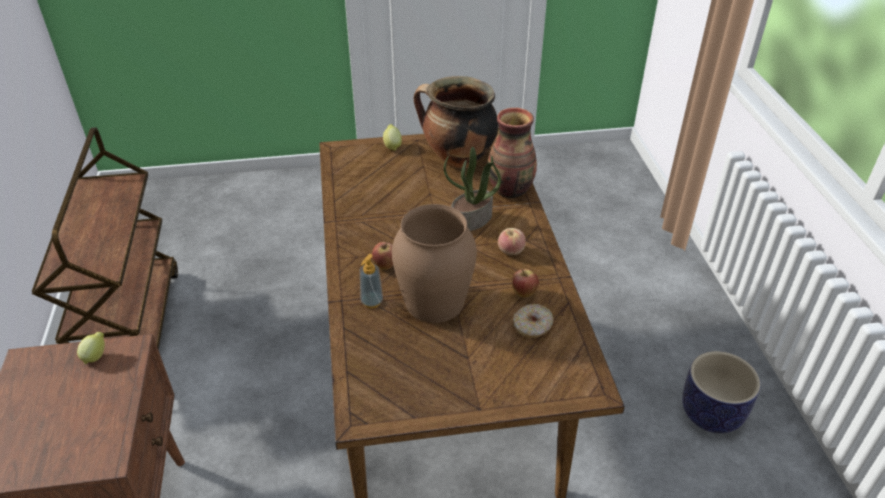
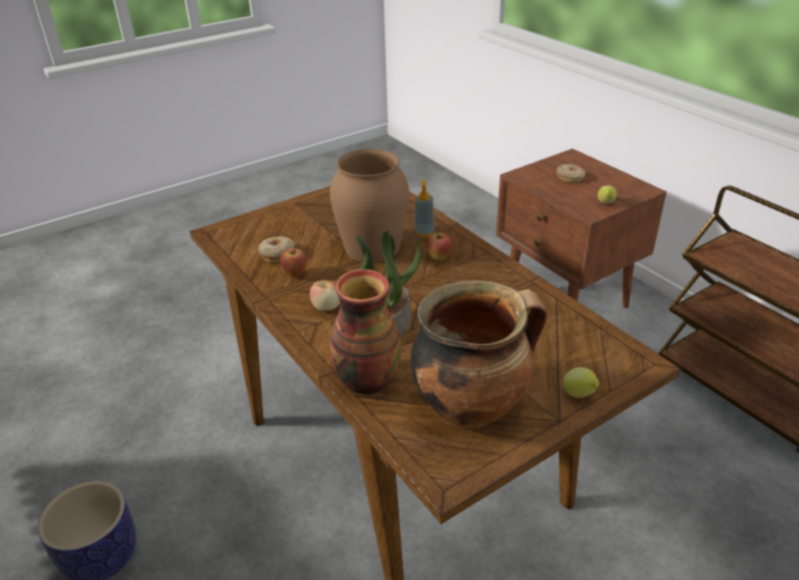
camera: 155 degrees right, 5 degrees down
none -> donut [556,164,586,182]

